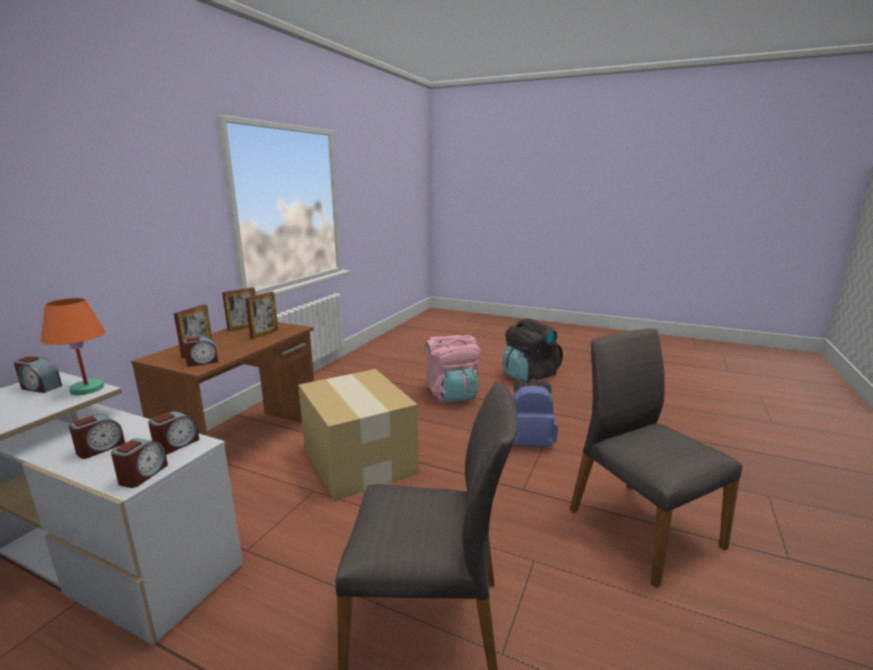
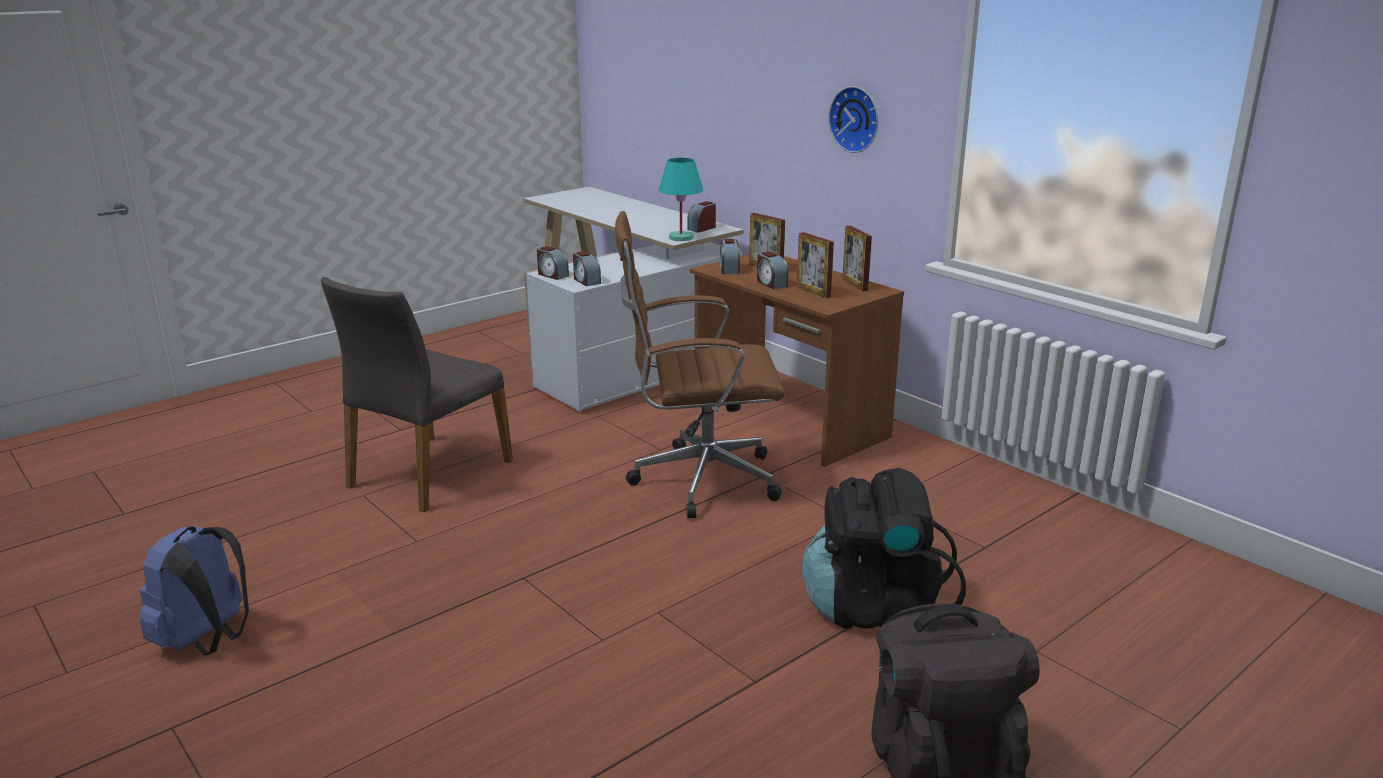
camera: 115 degrees right, 5 degrees up
orange table lamp [41,298,106,395] -> turquoise table lamp [659,158,703,241]
alarm clock [69,414,125,459] -> alarm clock moved to [757,251,788,289]
cardboard box [298,369,419,501] -> brown office chair [615,211,785,518]
pink backpack [425,335,480,402] -> black backpack [802,468,966,629]
blue backpack [513,378,558,447] -> blue backpack moved to [139,526,249,655]
grey chair [570,328,742,588] -> none
none -> wall clock [829,86,878,153]

